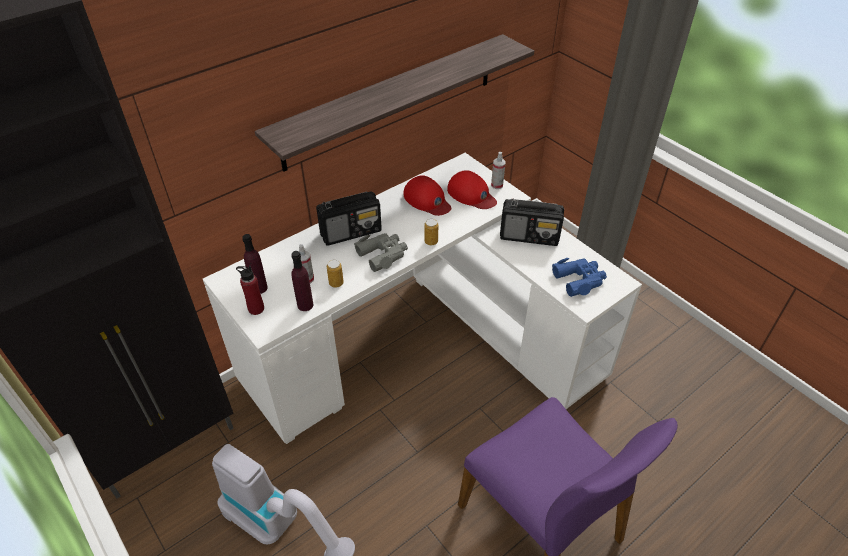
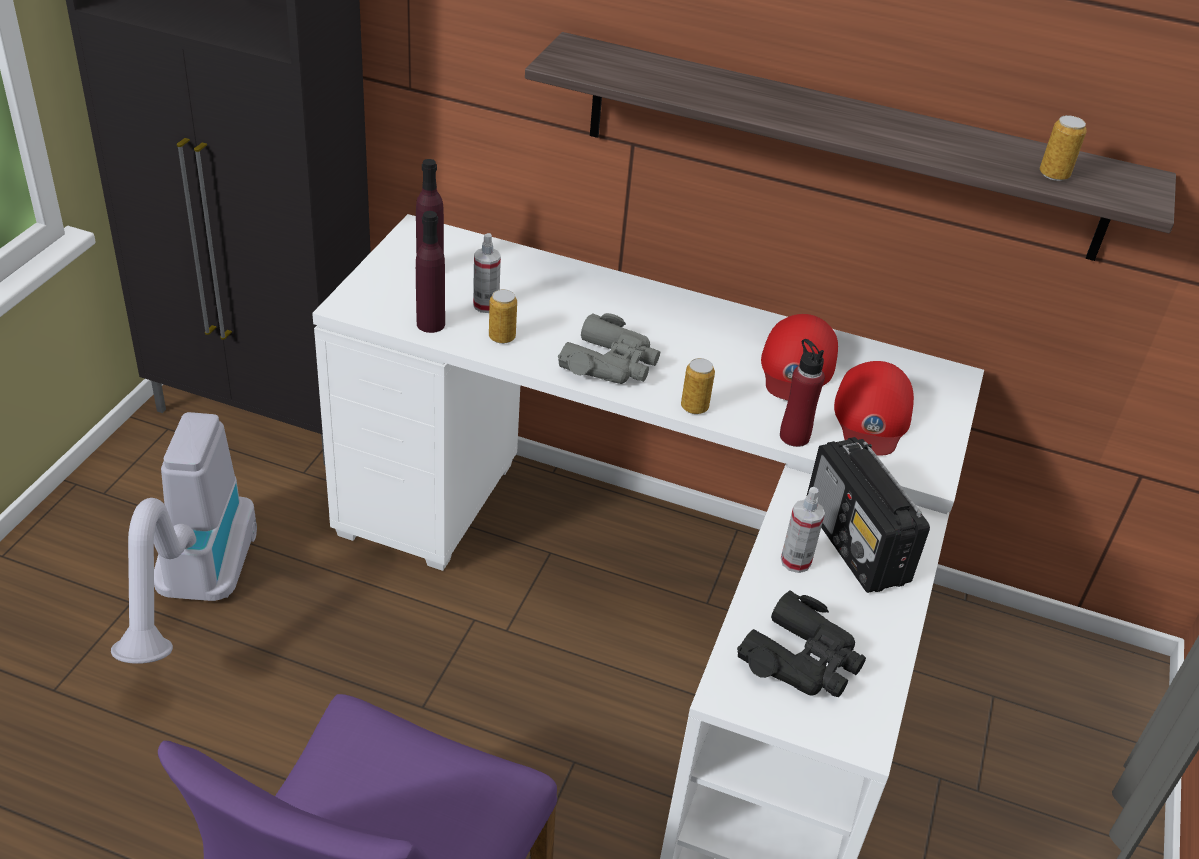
camera: 55 degrees right, 5 degrees down
red bottle [236,266,264,315] -> red bottle moved to [780,339,825,447]
radio [316,191,382,246] -> none
spray bottle [491,152,506,189] -> spray bottle moved to [781,487,825,573]
blue binoculars [552,258,607,297] -> black binoculars [737,590,866,697]
none -> can [1040,115,1087,181]

